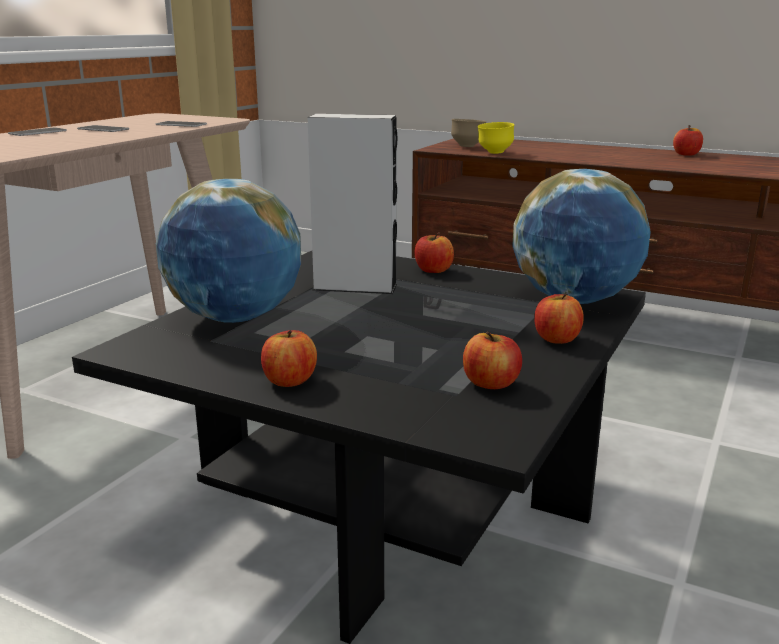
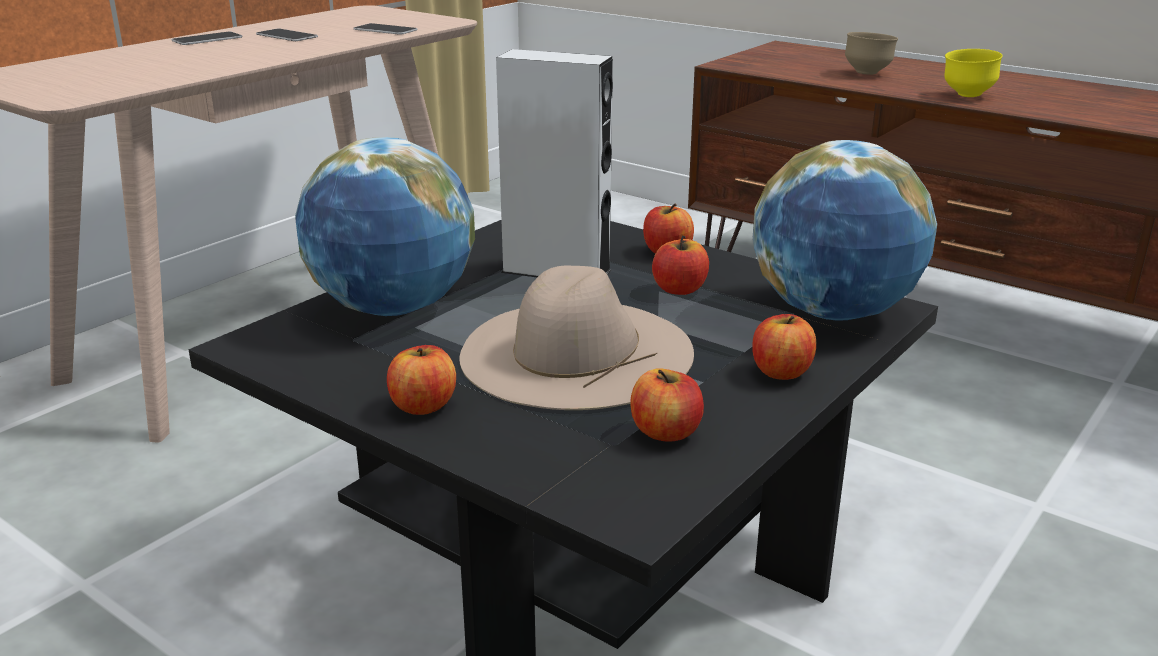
camera: 10 degrees right, 5 degrees up
brown bowl [451,119,486,147] -> brown bowl moved to [845,32,898,75]
yellow bowl [478,122,515,154] -> yellow bowl moved to [944,49,1003,97]
apple [673,125,703,156] -> apple moved to [652,236,709,295]
none -> beige hat [460,266,694,410]

